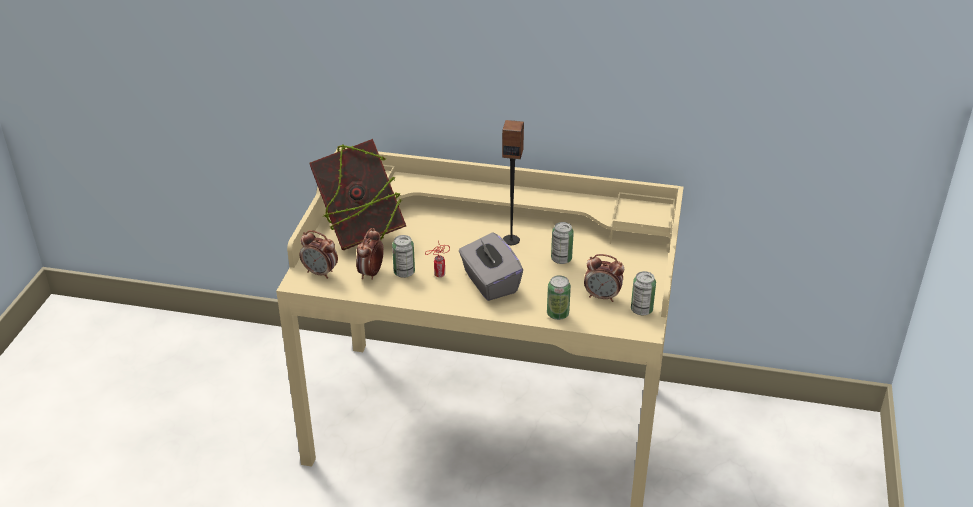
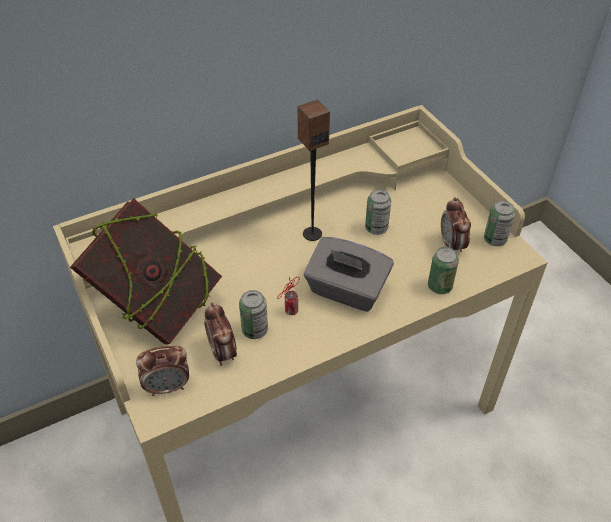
camera: 40 degrees left, 10 degrees up
alarm clock [584,254,624,302] -> alarm clock turned 105 degrees clockwise [441,197,471,252]

